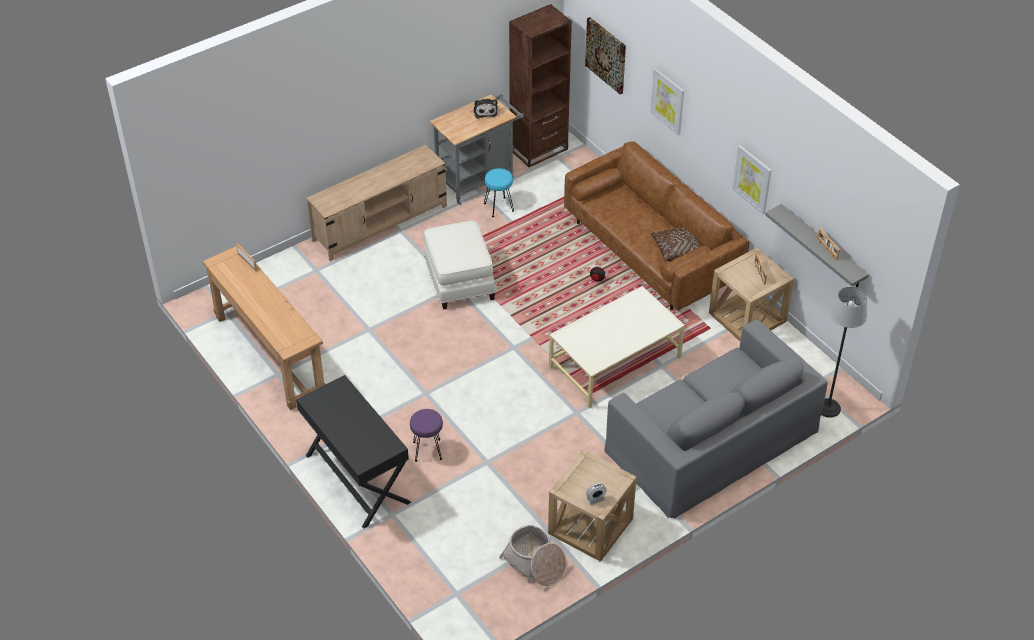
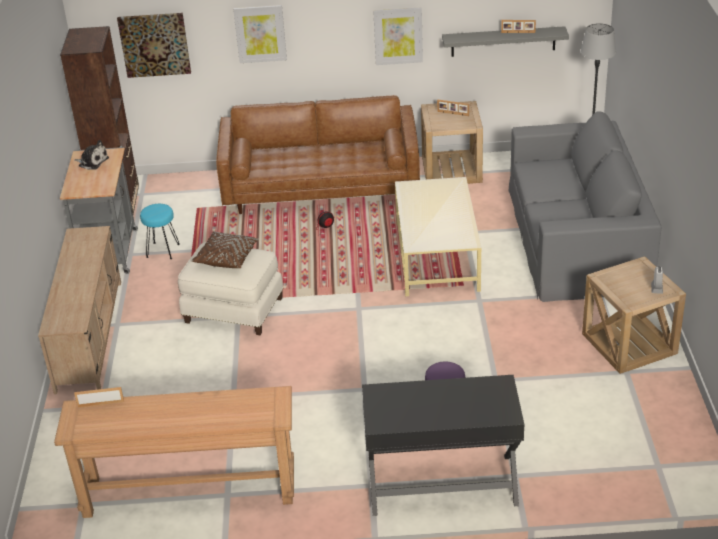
camera: 55 degrees left, 10 degrees down
basket [499,525,566,586] -> none
brown pillow [651,227,701,262] -> brown pillow moved to [191,231,259,268]

